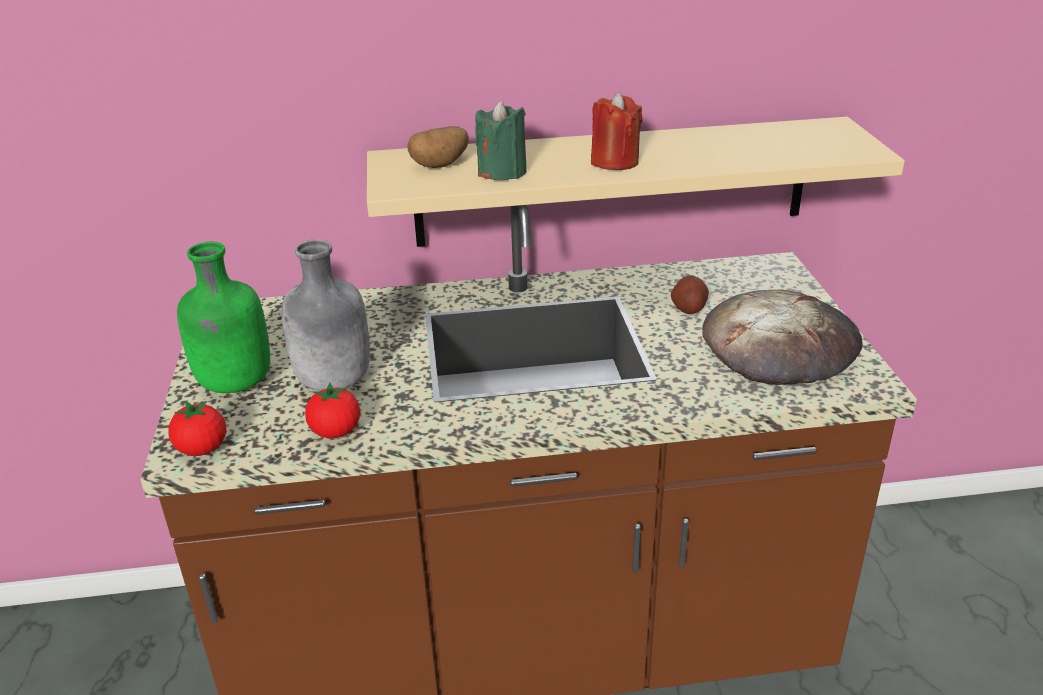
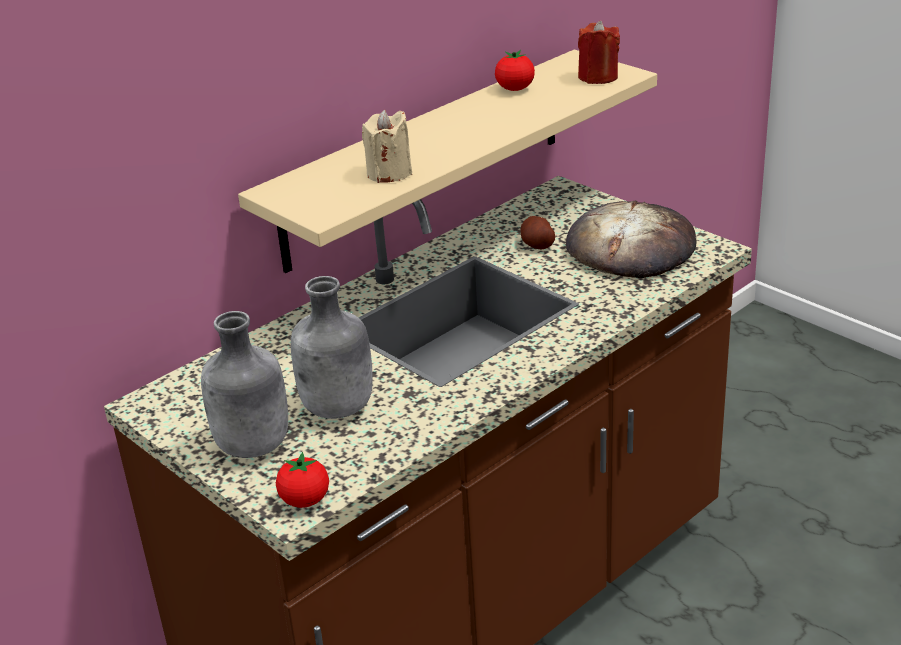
camera: 35 degrees left, 0 degrees up
green bottle [177,242,270,393] -> grey bottle [201,311,288,458]
tomato [305,382,360,438] -> tomato moved to [495,50,535,91]
potato [408,126,469,168] -> none
green candle [475,101,527,180] -> beige candle [362,110,412,183]
red candle [591,93,643,170] -> red candle moved to [578,21,620,84]

